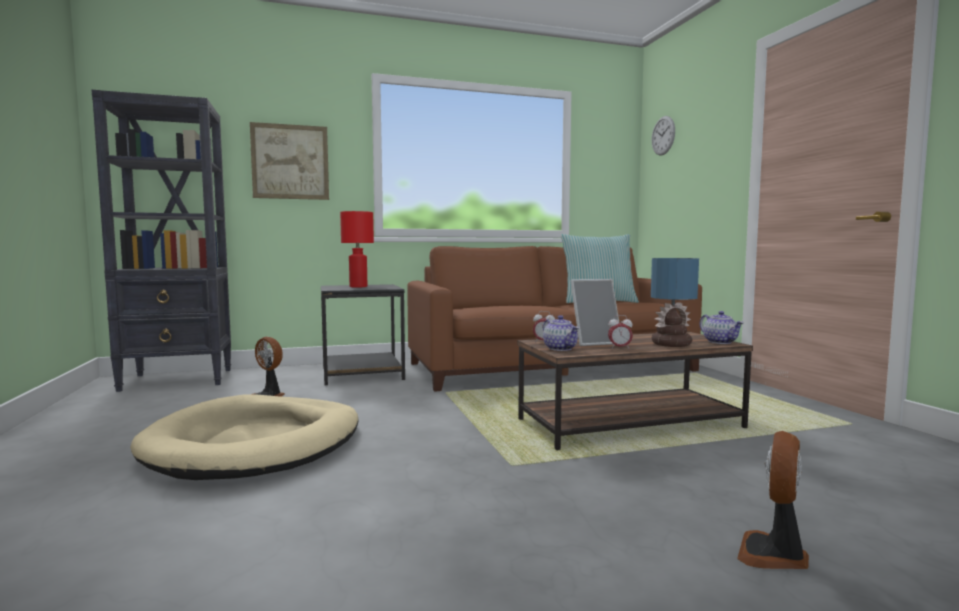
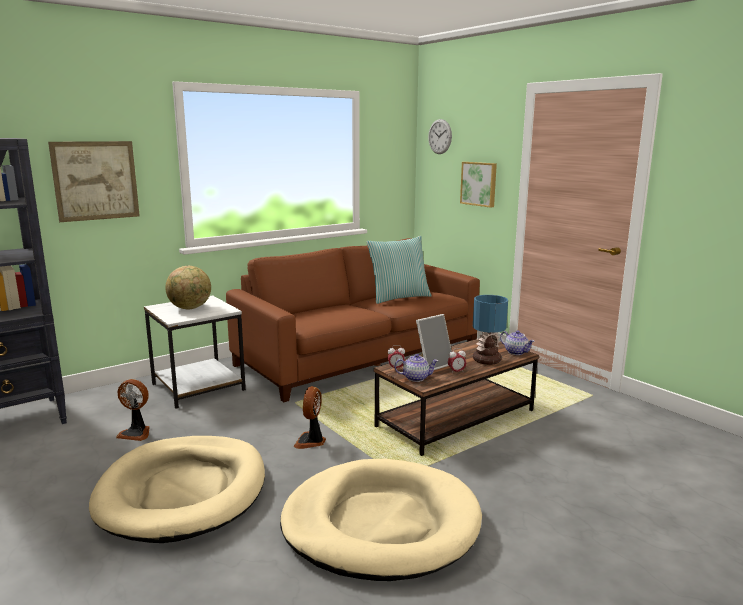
camera: 20 degrees left, 10 degrees up
black side table [321,284,405,385] -> white side table [144,295,246,408]
red table lamp [340,211,374,288] -> globe [165,266,211,309]
teapot [543,315,579,351] -> teapot turned 45 degrees counterclockwise [394,354,439,382]
fan [737,431,809,569] -> fan moved to [293,386,326,449]
none -> beige dog bed [280,459,482,581]
none -> picture [460,162,497,208]

